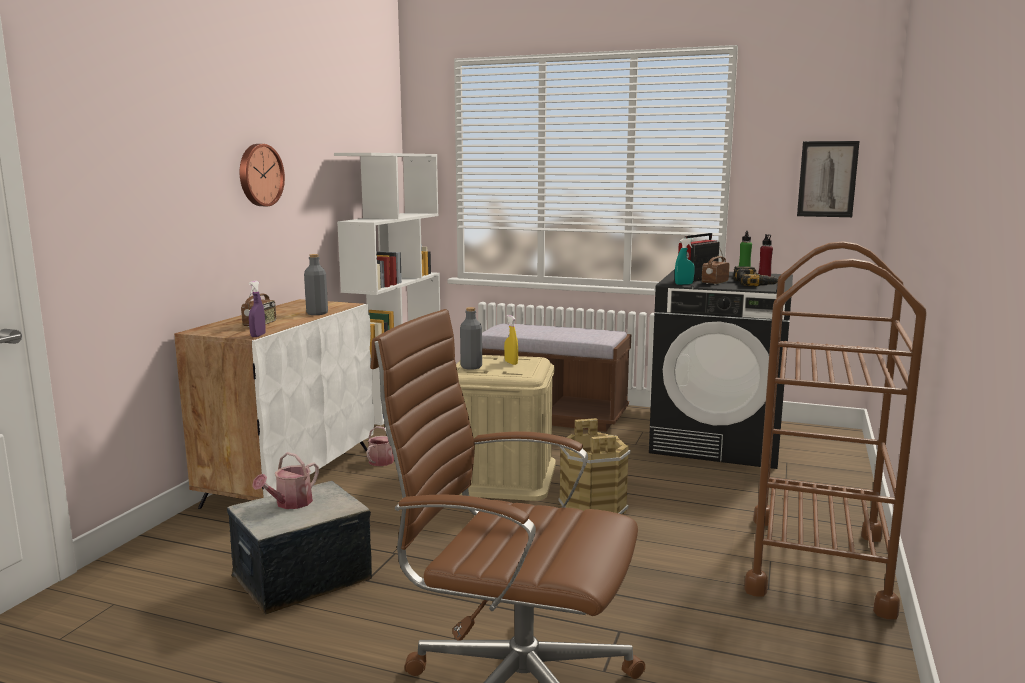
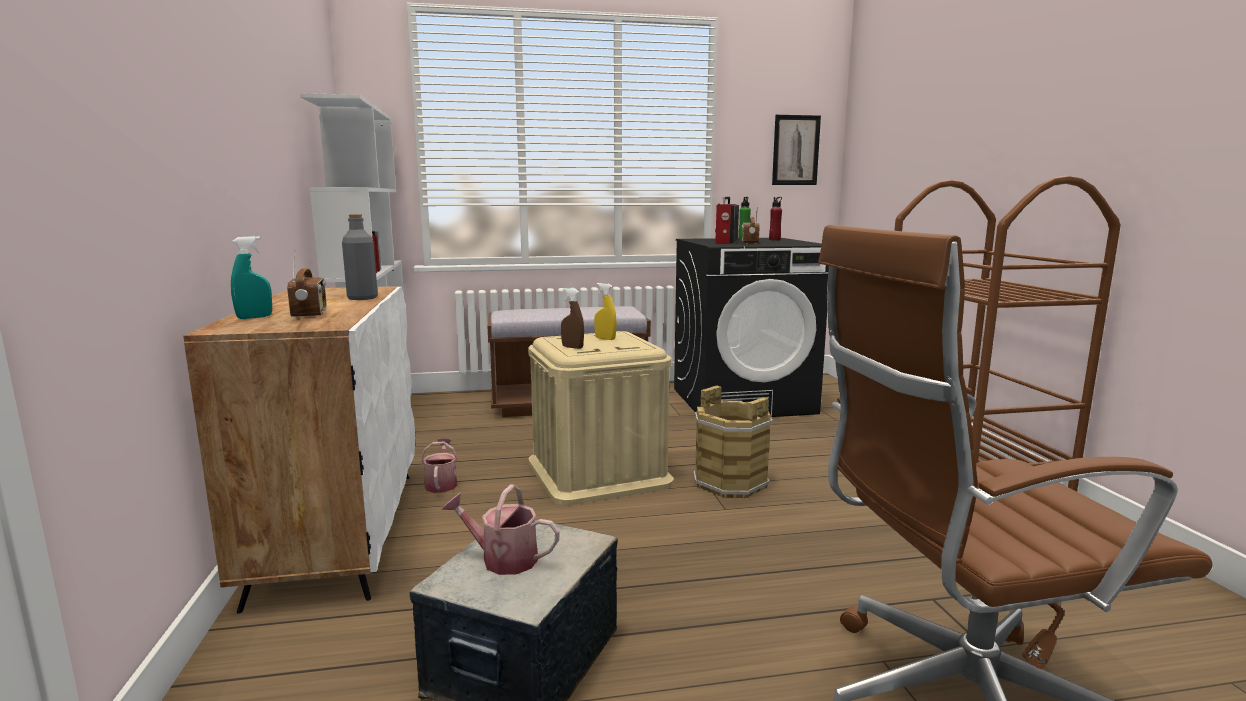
camera: 30 degrees left, 0 degrees up
wall clock [240,144,285,206] -> none
purple spray bottle [249,281,266,337] -> none
watering can [252,452,319,509] -> watering can turned 105 degrees clockwise [441,484,560,575]
grey bottle [460,307,482,370] -> brown spray bottle [561,288,584,349]
turquoise spray bottle [675,238,695,285] -> turquoise spray bottle moved to [231,236,272,319]
power drill [733,266,778,287] -> none

